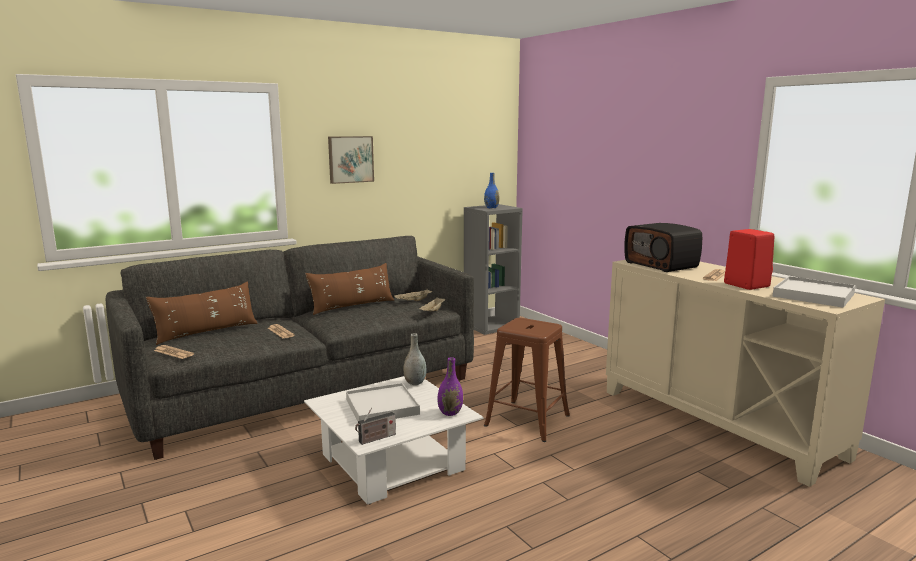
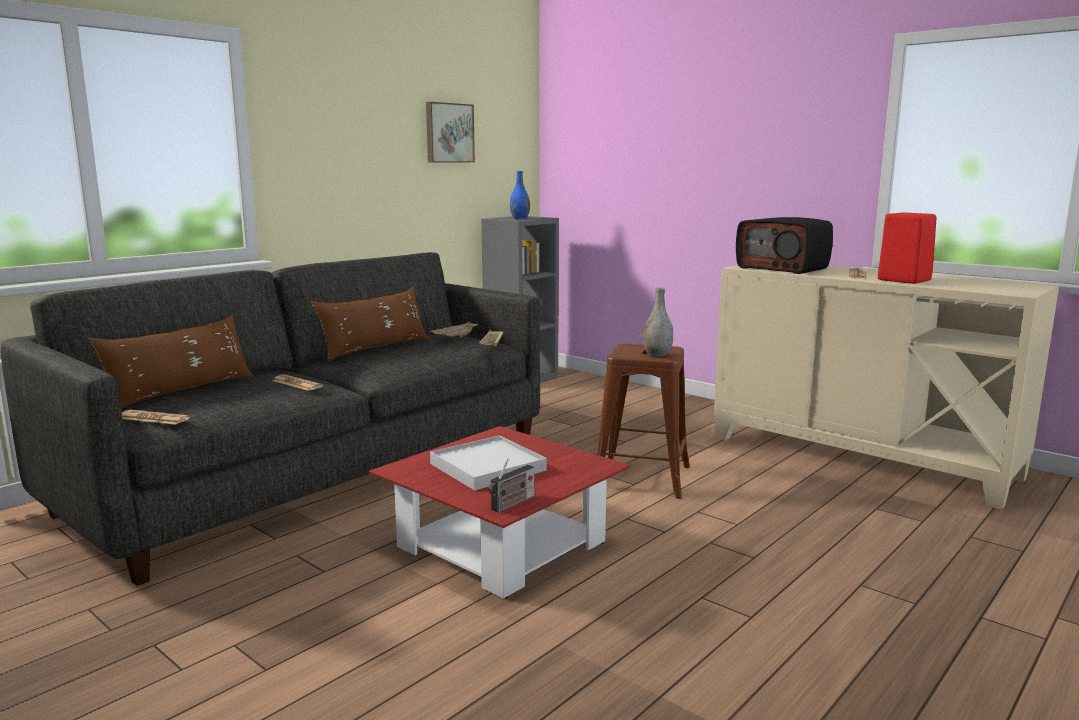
camera: 15 degrees left, 0 degrees up
white coffee table [304,376,483,505] -> red coffee table [369,426,631,599]
picture [328,136,374,184] -> picture moved to [426,102,475,162]
grey vase [403,333,427,385] -> grey vase moved to [643,287,673,357]
purple vase [437,357,463,416] -> none
white tray [773,276,856,308] -> none

